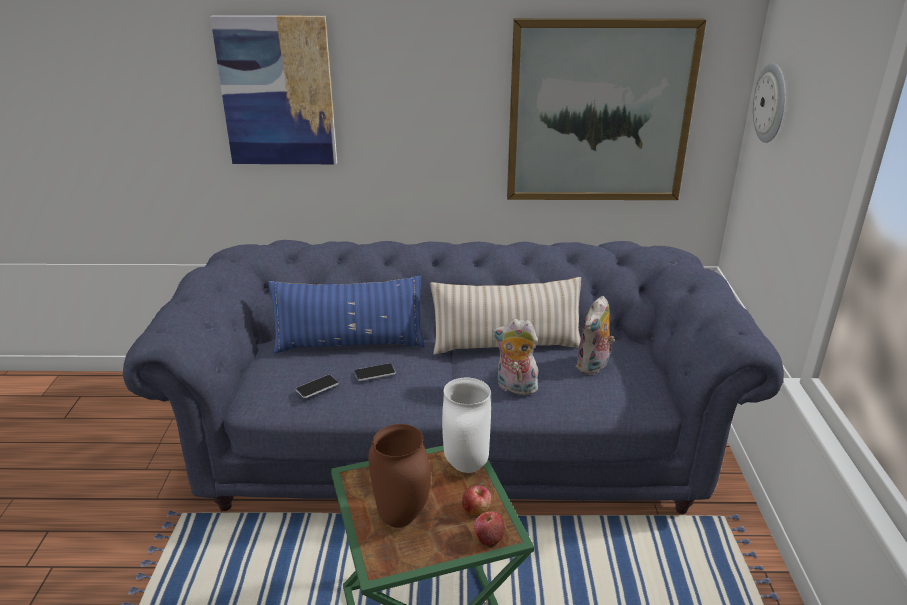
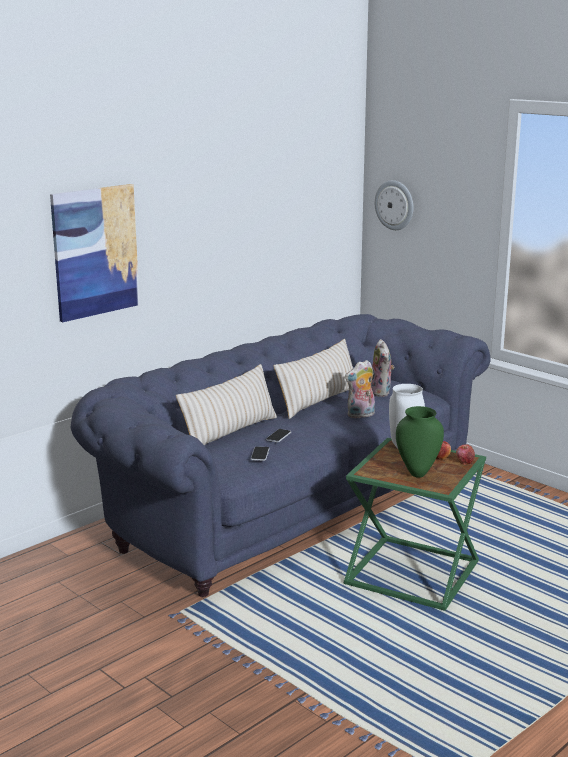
camera: 45 degrees left, 10 degrees down
blue pillow [268,276,425,353] -> beige pillow [176,364,277,445]
brown vase [369,424,431,528] -> green vase [396,406,444,478]
picture [507,18,706,200] -> none

